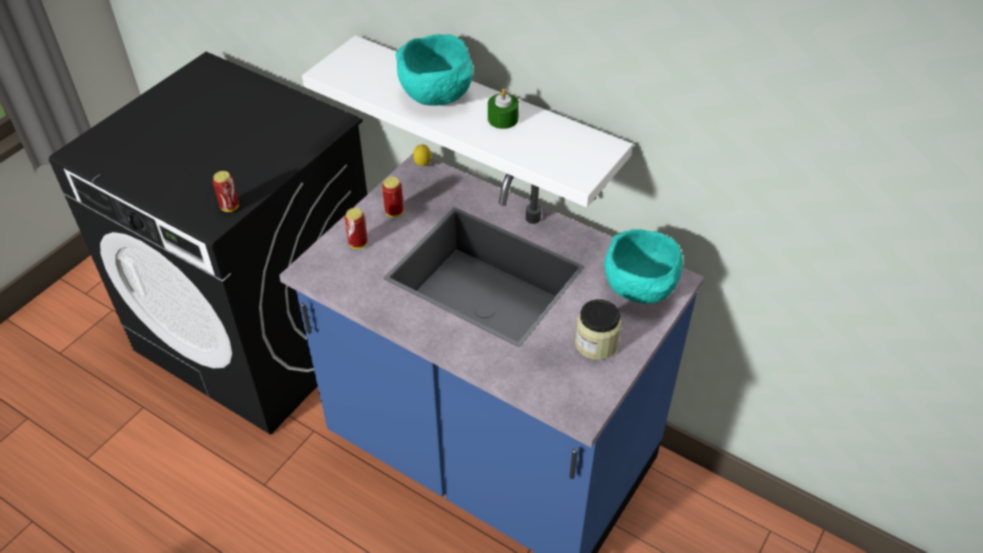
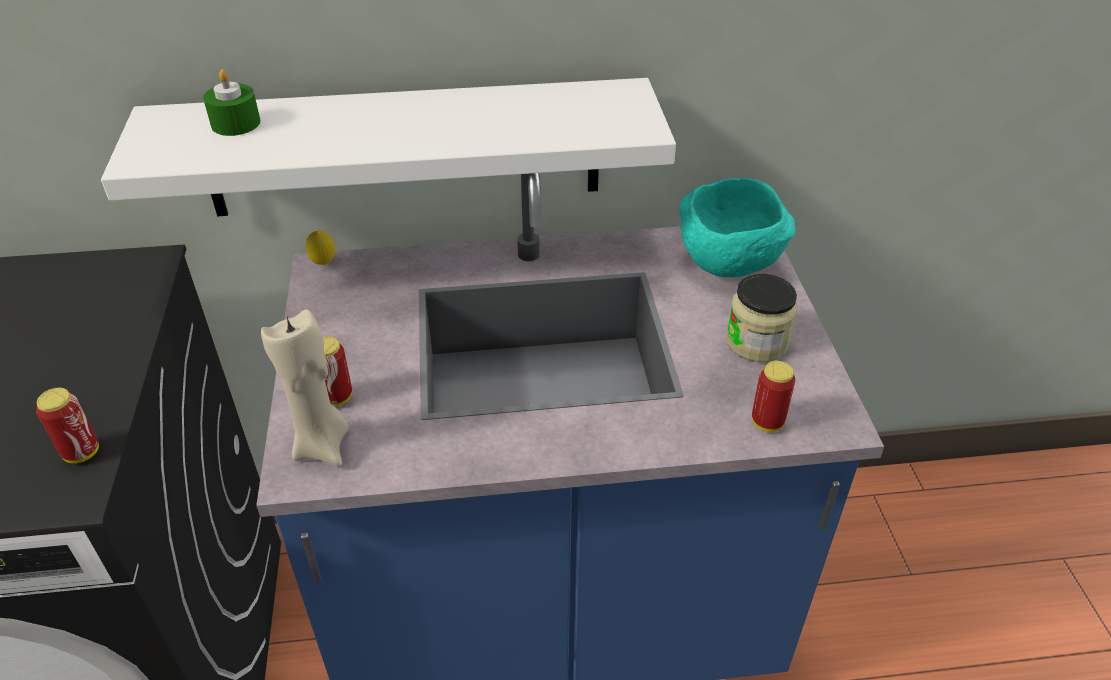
camera: 40 degrees left, 5 degrees down
can [382,177,404,217] -> can moved to [752,361,795,432]
turquoise bowl [396,34,474,106] -> none
green candle [488,89,519,129] -> green candle moved to [203,69,261,136]
none -> beige candle [261,310,349,467]

